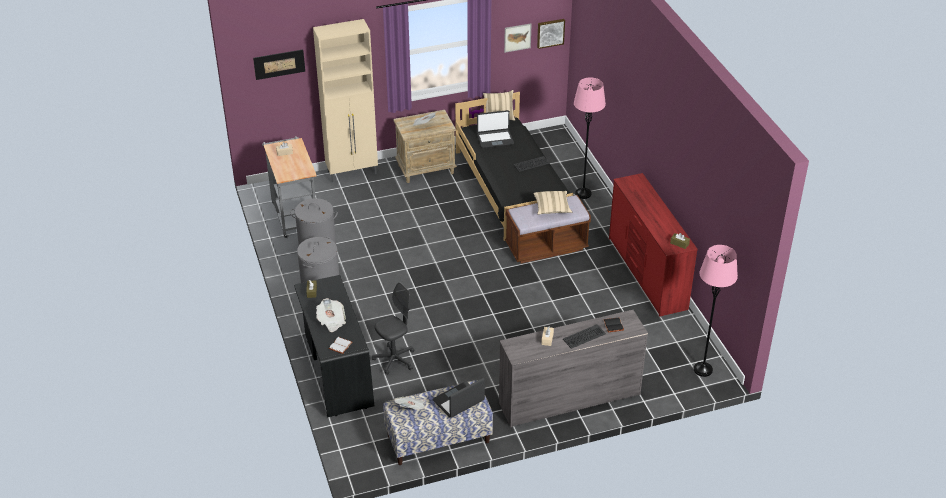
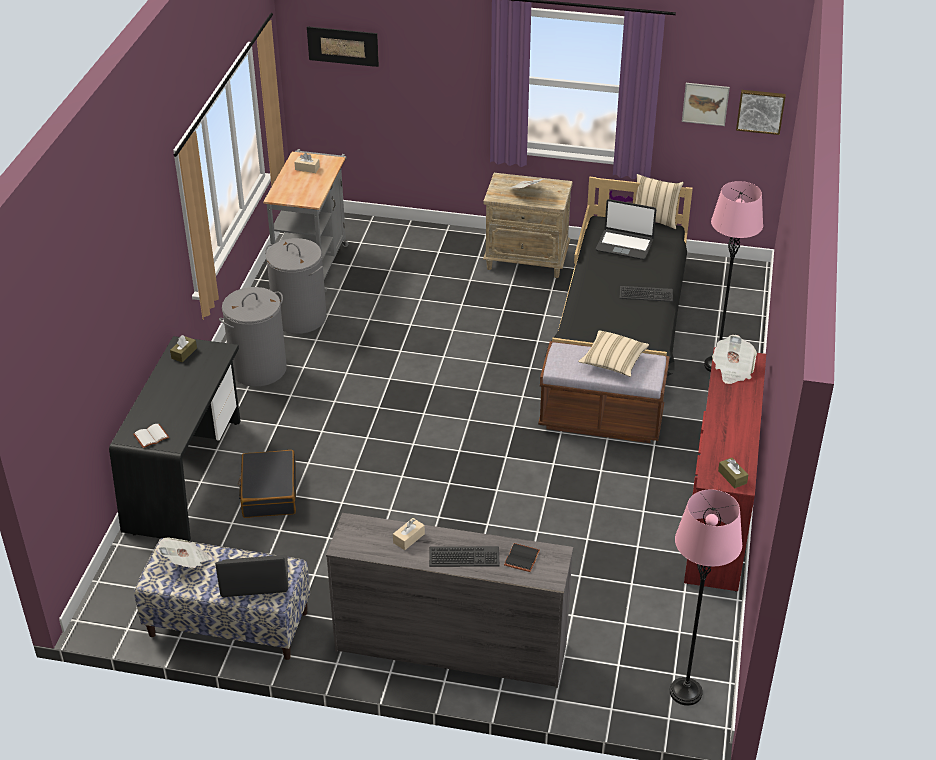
camera: 30 degrees right, 0 degrees up
beige cabinet [313,19,378,182] -> none
newspaper [316,298,346,332] -> newspaper moved to [712,335,757,384]
grey office chair [372,282,414,375] -> black suitcase [238,450,296,518]

